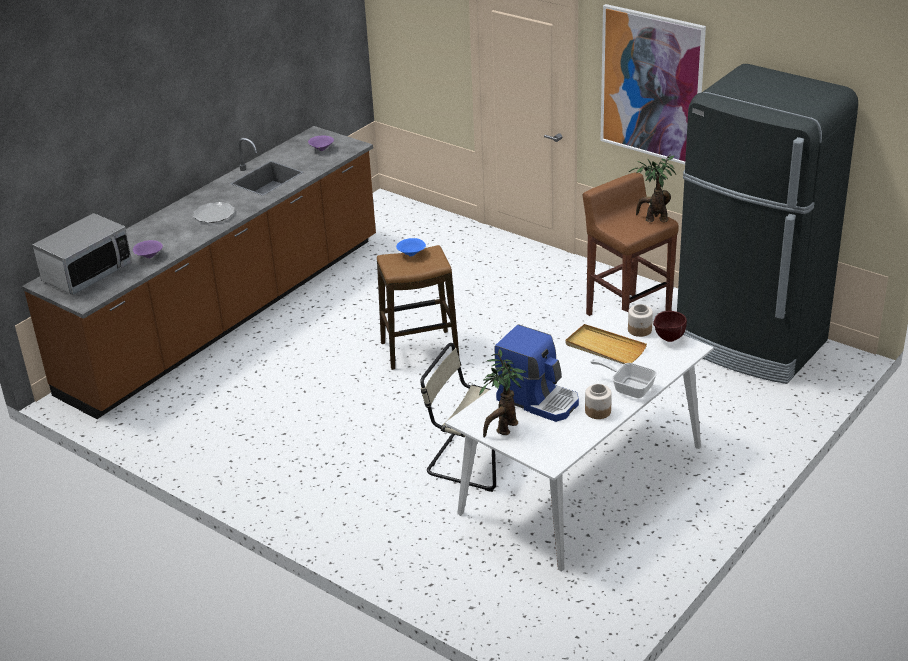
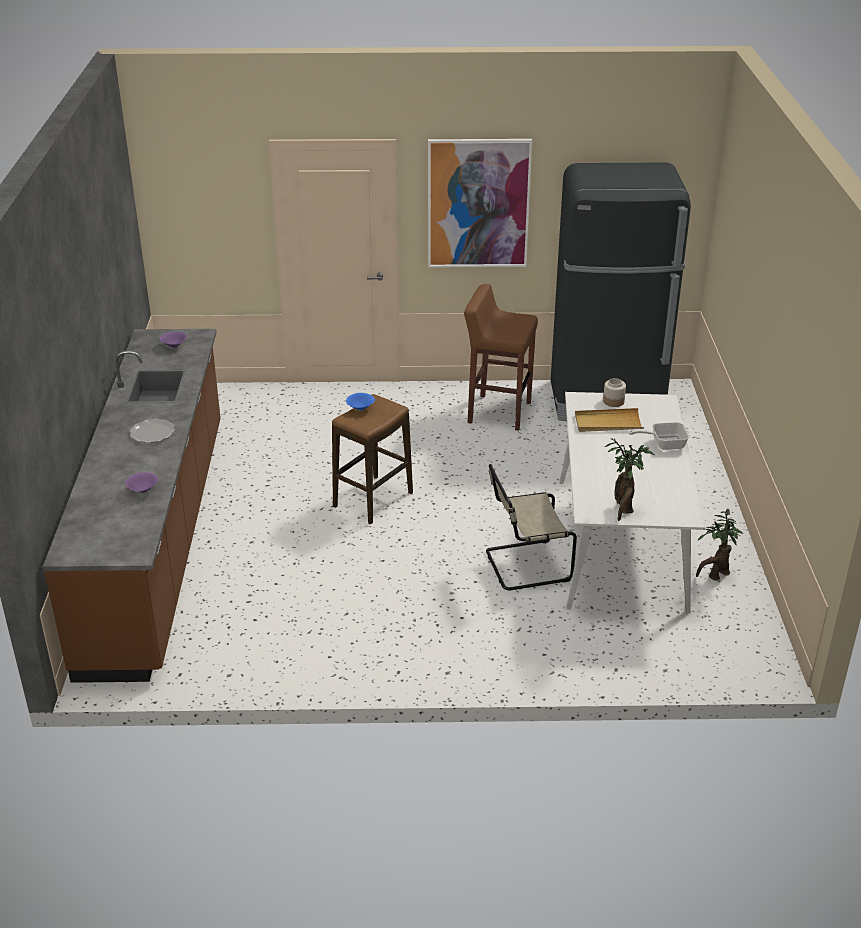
camera: 40 degrees left, 0 degrees up
microwave [33,213,132,295] -> none
coffee machine [495,325,579,422] -> none
jar [585,384,612,419] -> none
potted plant [629,154,676,222] -> potted plant moved to [696,509,743,581]
brown bowl [653,311,687,342] -> none

